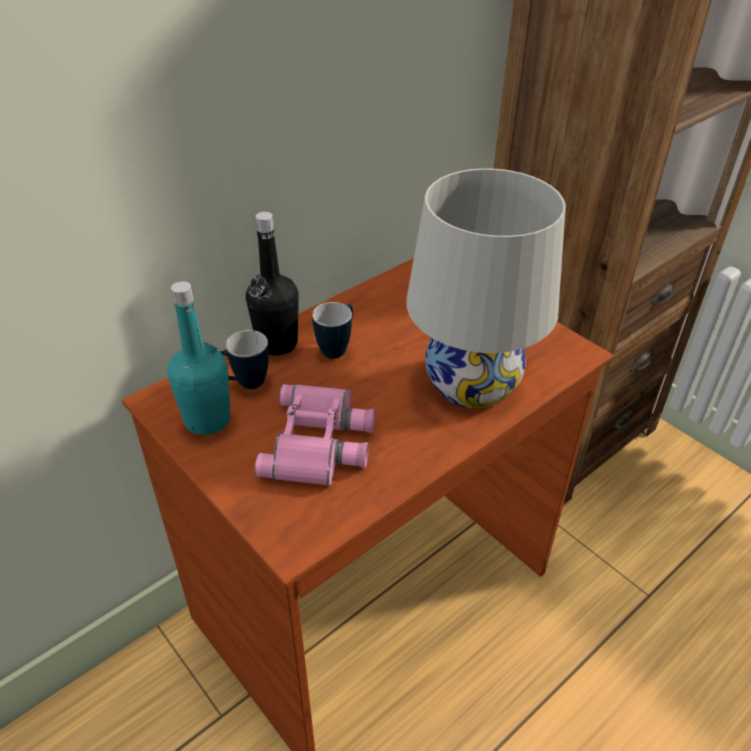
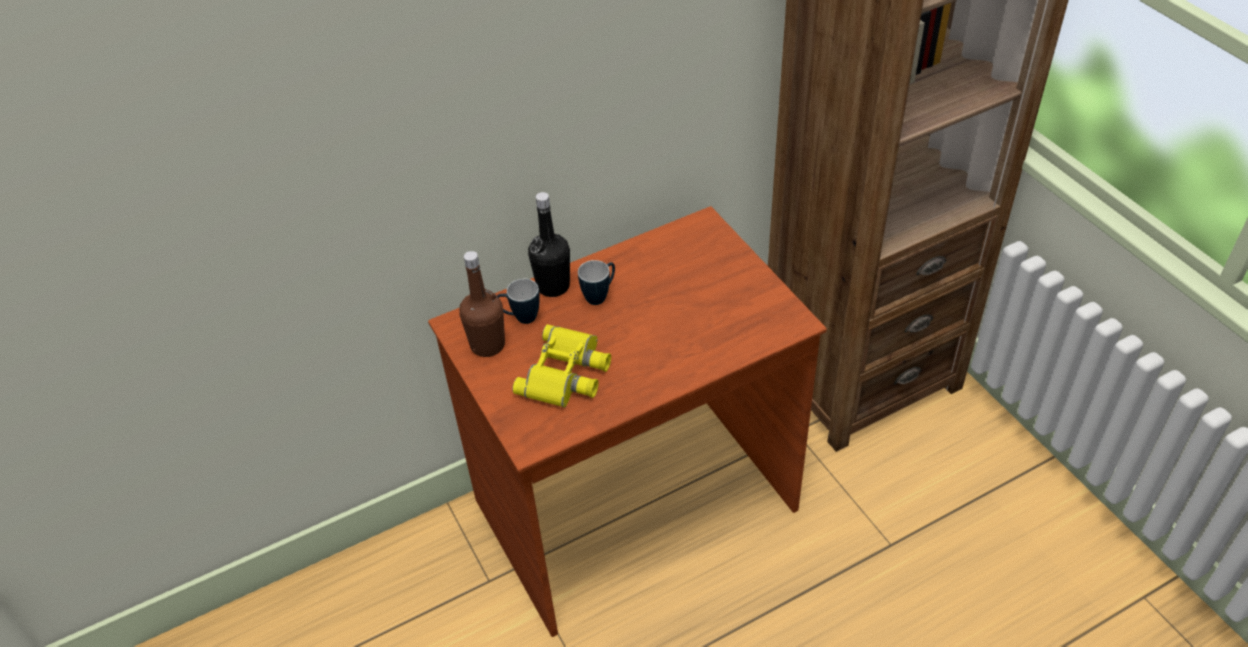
camera: 15 degrees right, 5 degrees up
turquoise bottle [167,281,230,435] -> brown bottle [459,251,505,357]
pink binoculars [255,384,375,486] -> yellow binoculars [512,324,611,408]
white table lamp [407,168,566,409] -> none

